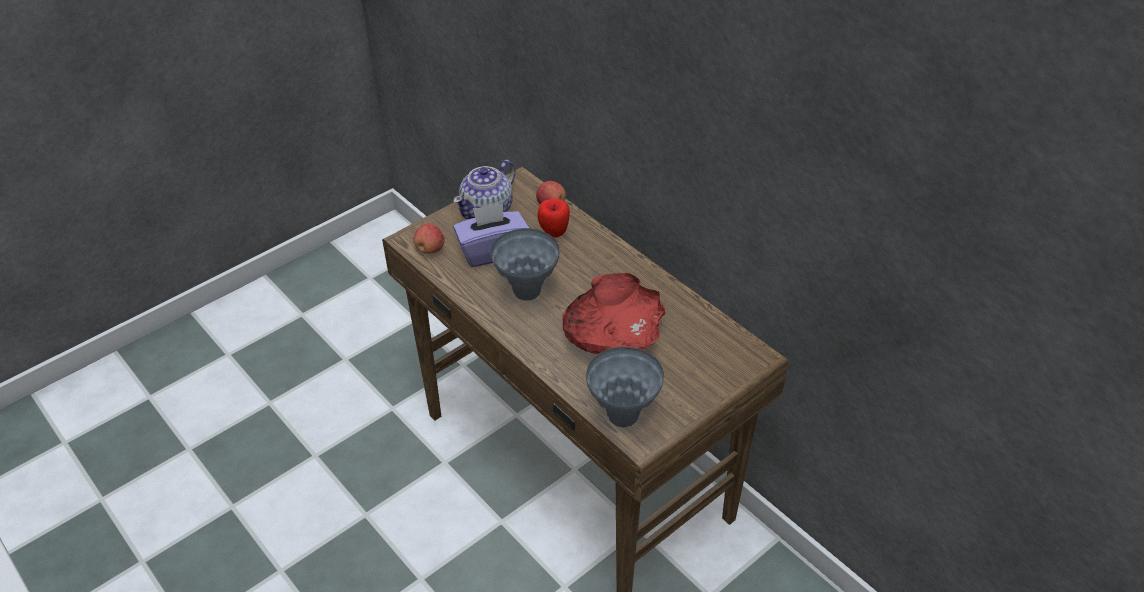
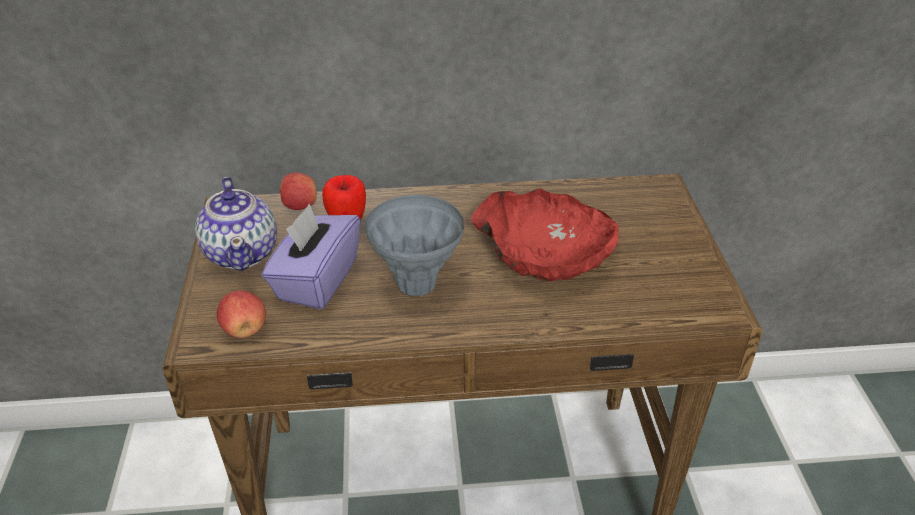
camera: 55 degrees left, 5 degrees down
grey vase [586,347,664,427] -> none

